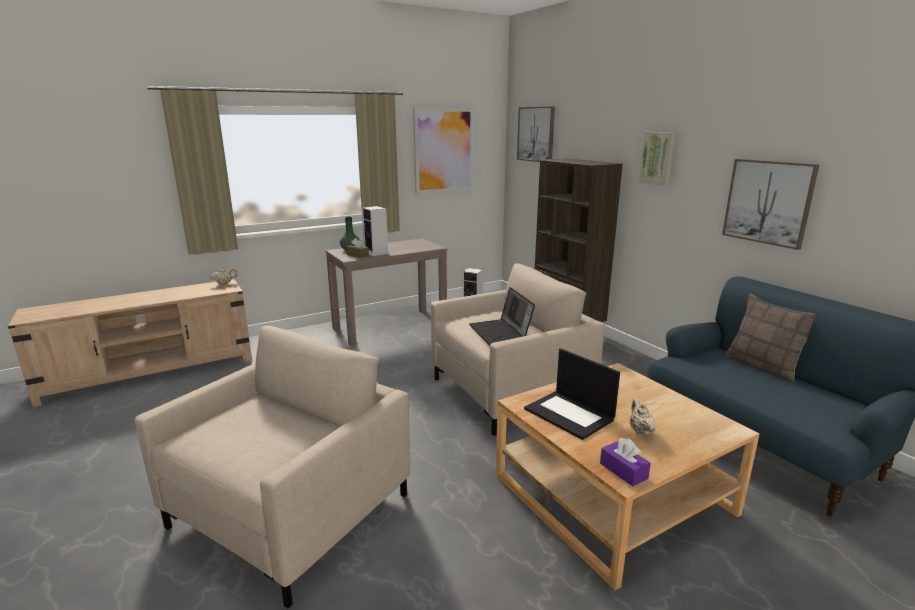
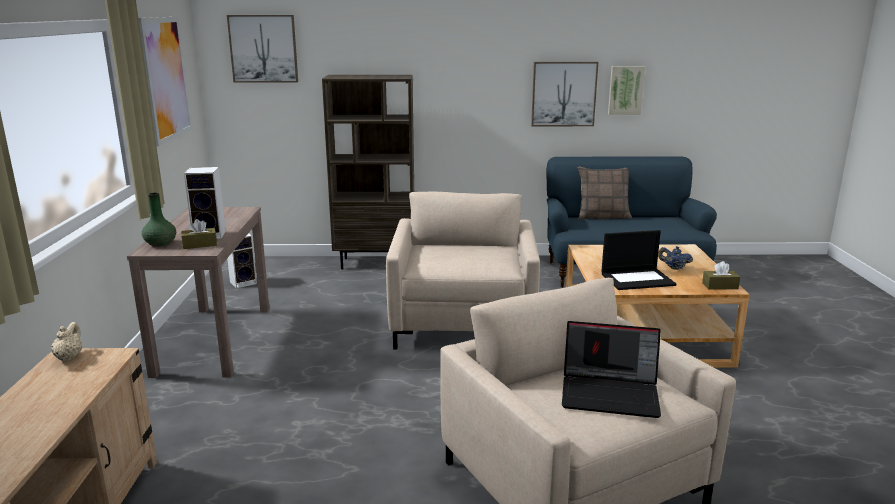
camera: 60 degrees left, 0 degrees up
laptop [469,287,535,345] -> laptop moved to [562,321,661,418]
purple tissue box [600,438,651,486] -> brown tissue box [702,261,740,290]
beige teapot [630,398,656,435] -> blue teapot [658,246,693,270]
picture [638,132,675,186] -> picture moved to [608,66,645,115]

